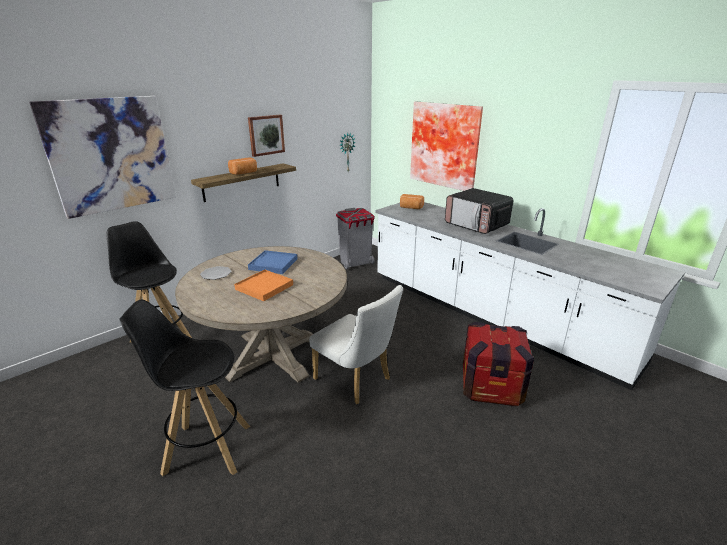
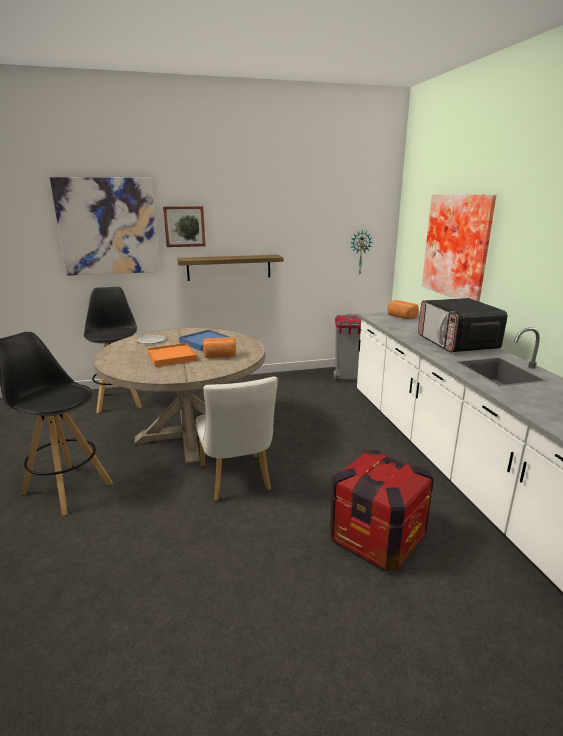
camera: 30 degrees right, 5 degrees down
bread [228,157,257,175] -> bread moved to [203,337,236,358]
picture [248,115,285,157] -> picture moved to [163,206,206,247]

